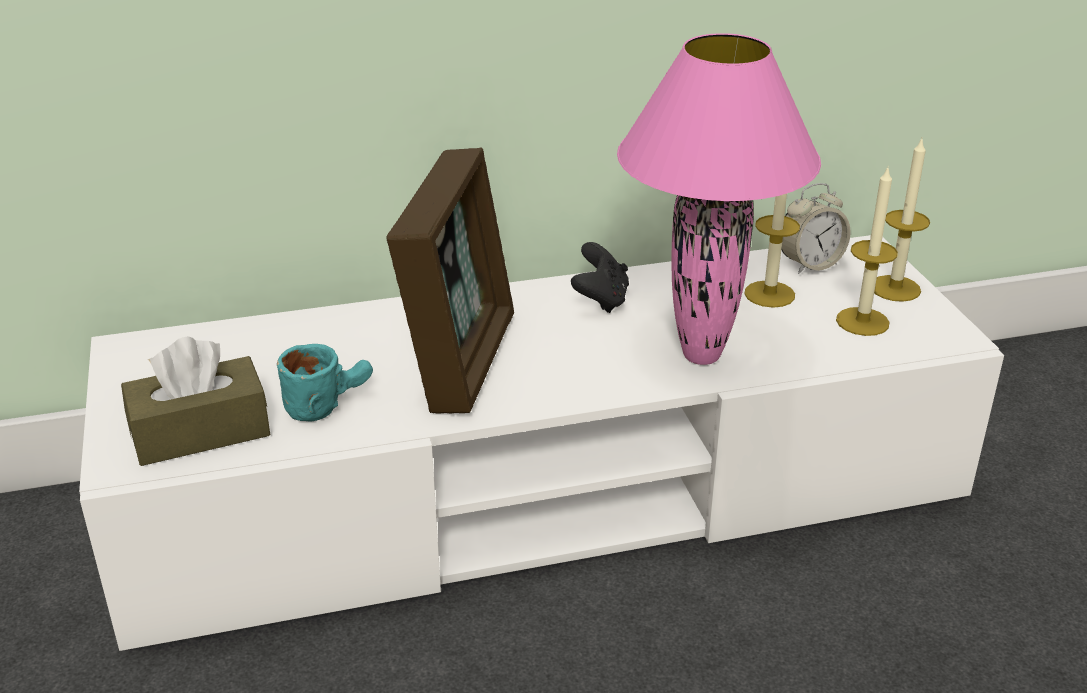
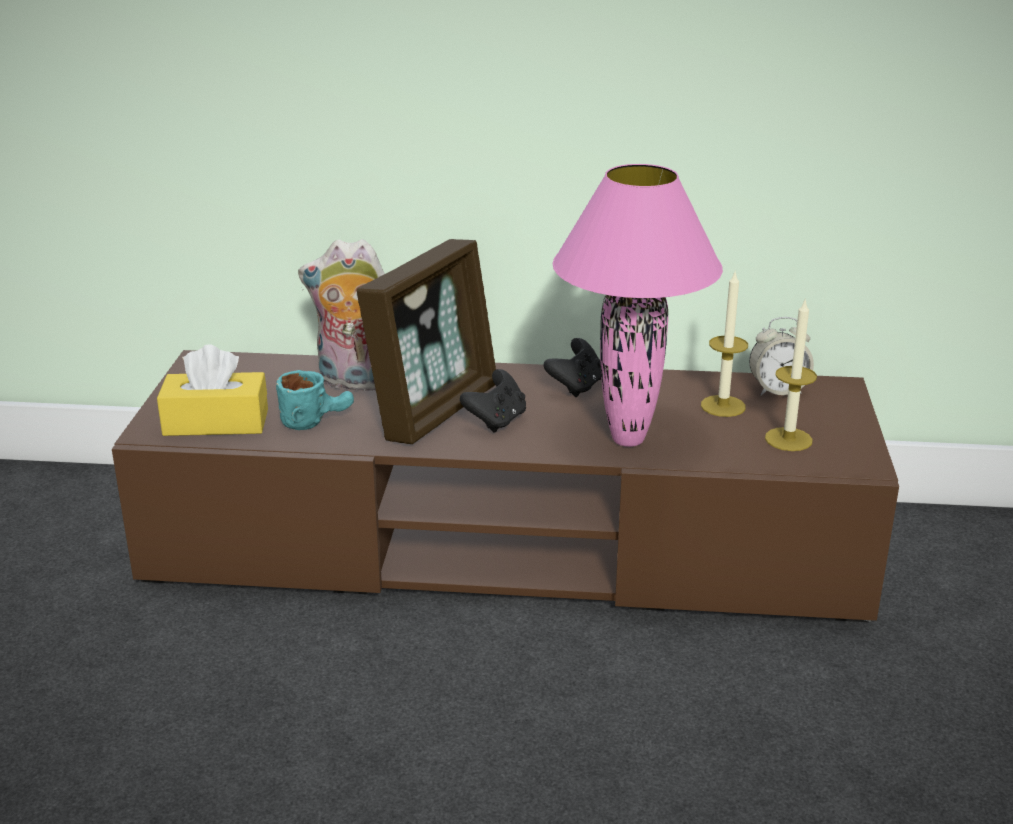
camera: 20 degrees right, 5 degrees down
white tv stand [79,235,1004,651] -> brown tv stand [112,350,899,622]
brown tissue box [121,336,270,466] -> yellow tissue box [157,345,268,436]
candle [874,139,930,302] -> none
none -> plush toy [298,239,385,391]
none -> black game controller [460,369,526,433]

